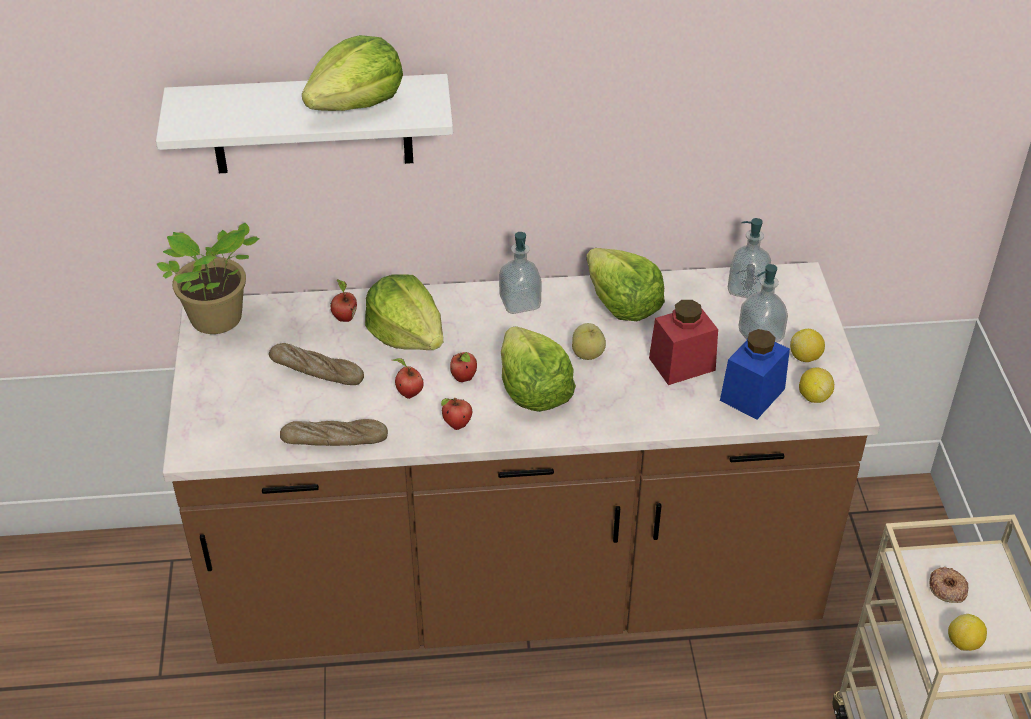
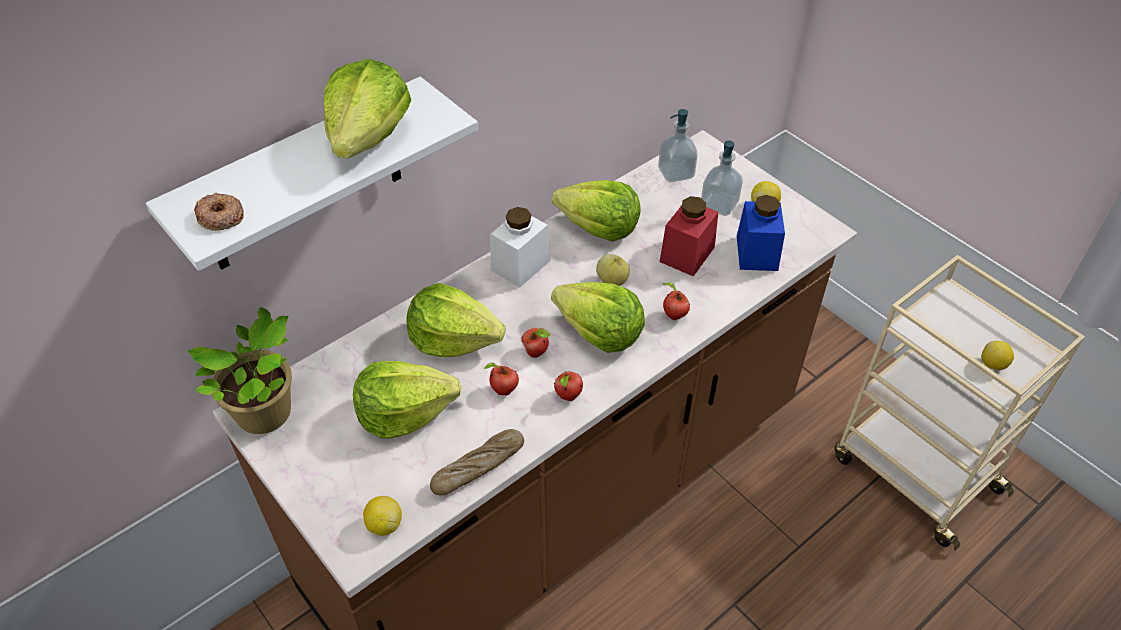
camera: 35 degrees left, 5 degrees up
bread [269,343,364,385] -> lettuce [353,361,461,438]
apple [330,279,357,322] -> apple moved to [663,283,690,320]
soap dispenser [499,232,542,314] -> white jar [490,207,551,288]
lemon [799,368,834,403] -> lemon moved to [363,496,402,536]
donut [929,567,968,603] -> donut moved to [194,193,244,231]

